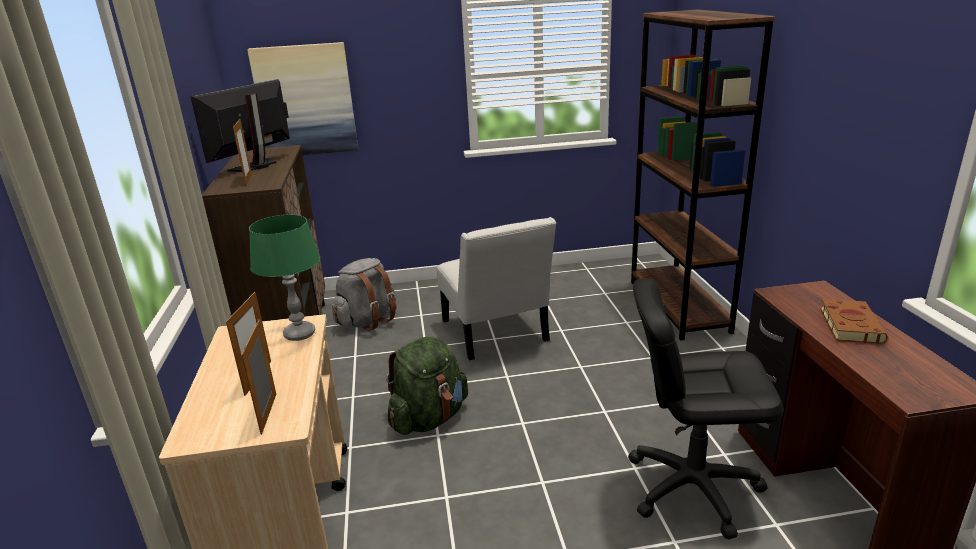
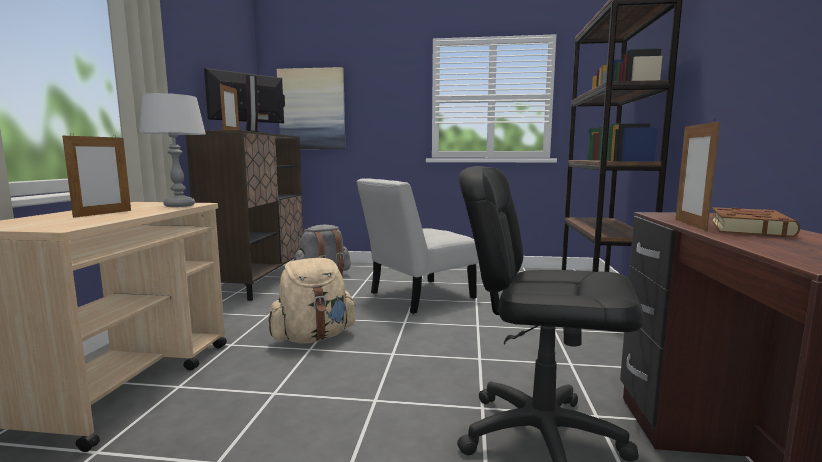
camera: 15 degrees right, 15 degrees down
picture frame [241,320,276,435] -> picture frame moved to [675,119,720,231]
green table lamp [249,215,320,341] -> grey table lamp [139,93,206,207]
green backpack [386,336,468,435] -> beige backpack [268,258,356,344]
white chair [436,217,556,360] -> white chair turned 60 degrees clockwise [356,178,478,314]

